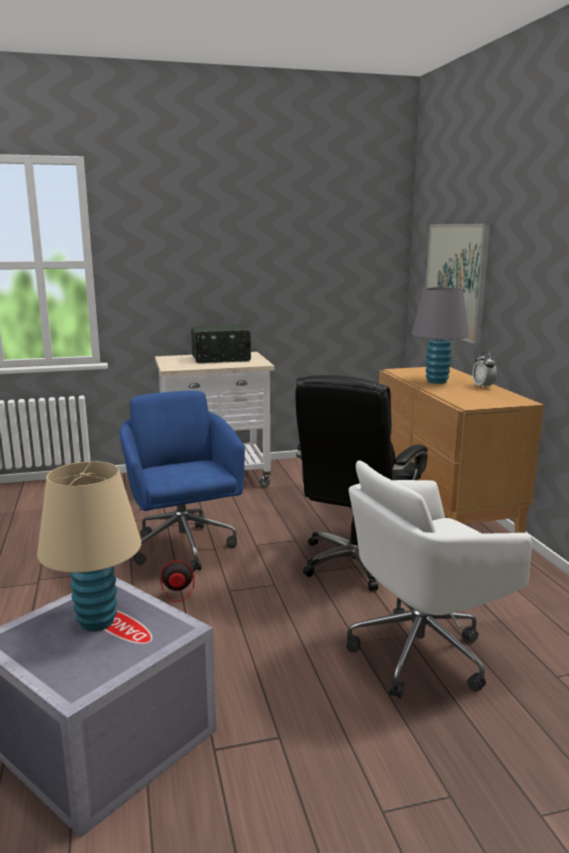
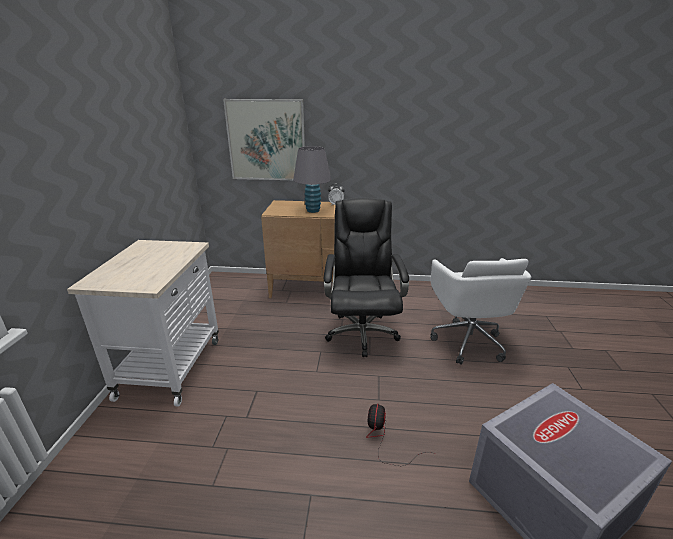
camera: 70 degrees left, 10 degrees up
beige table lamp [37,461,141,631] -> none
blue office chair [120,390,245,572] -> none
radio [191,325,251,363] -> none
black office chair [296,375,428,591] -> black office chair turned 135 degrees counterclockwise [324,198,409,357]

